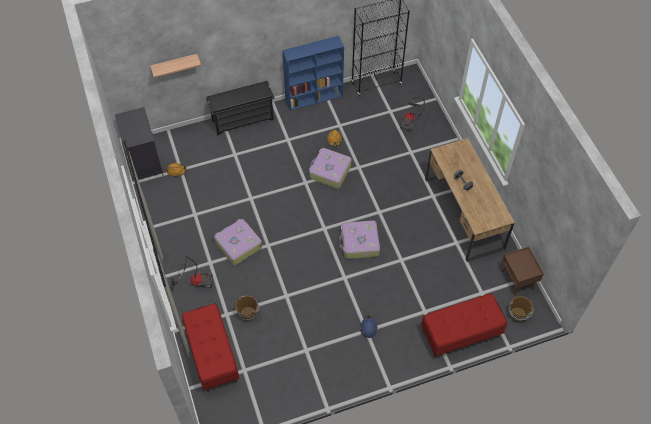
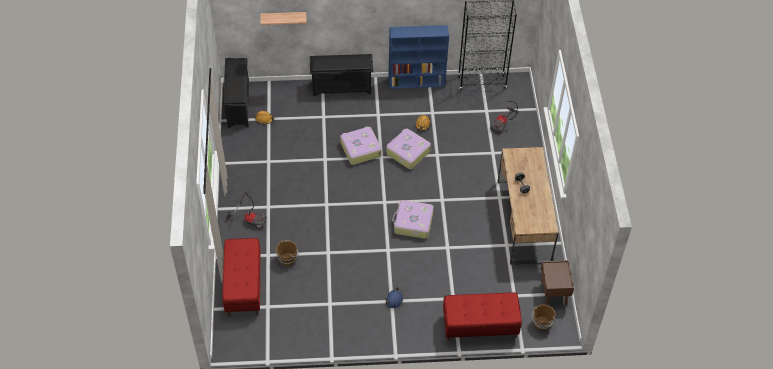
camera: 15 degrees right, 5 degrees down
black cabinet [115,107,163,179] -> black shoe rack [223,58,249,128]
suitcase [214,219,262,265] -> suitcase moved to [340,126,382,165]

